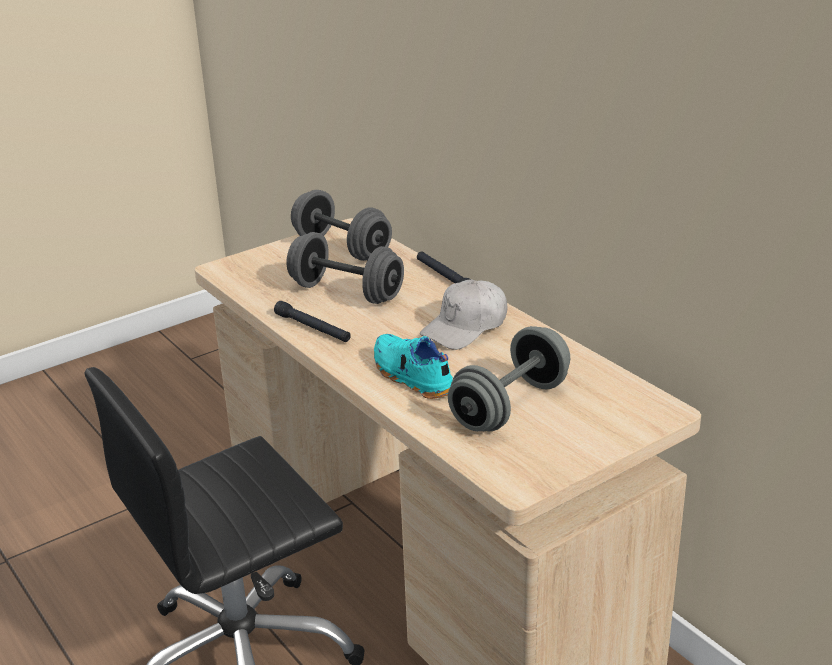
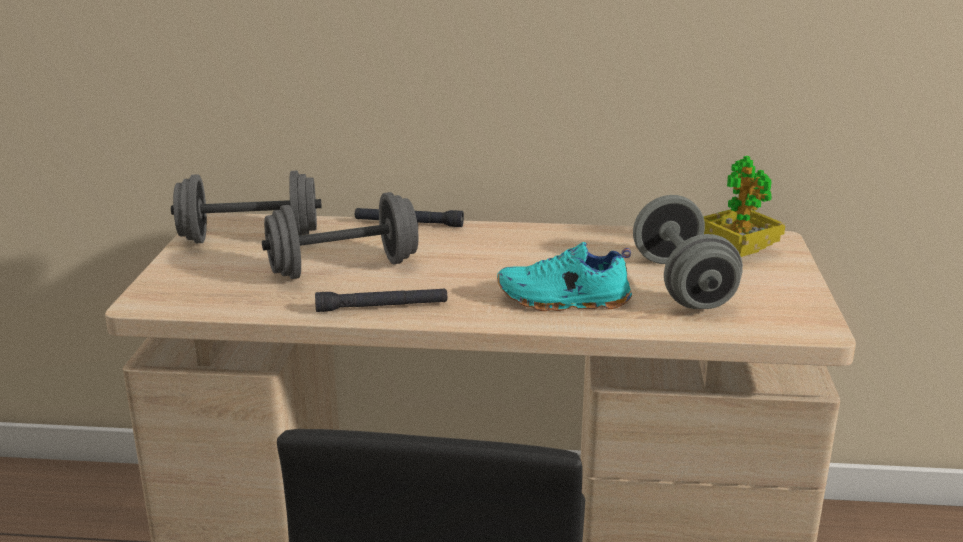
camera: 50 degrees left, 5 degrees down
white cap [420,280,507,350] -> none
none -> potted plant [703,156,785,257]

